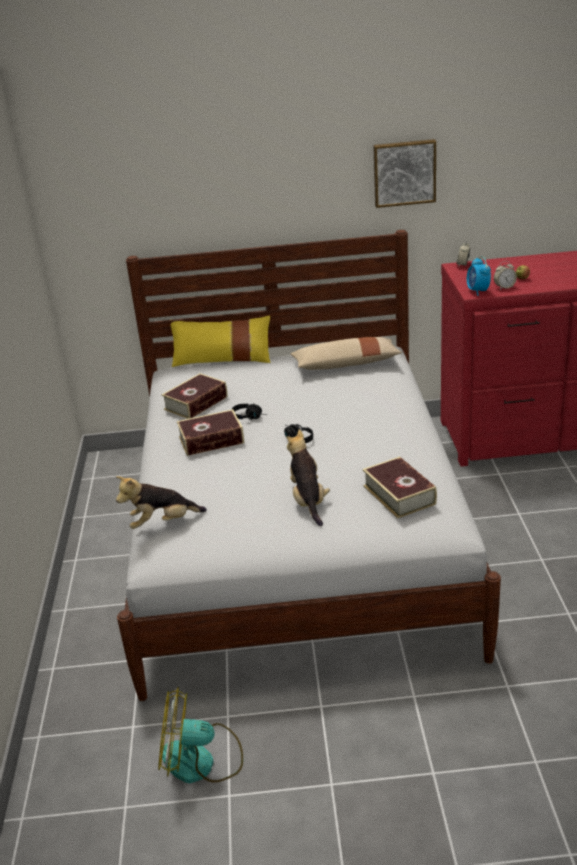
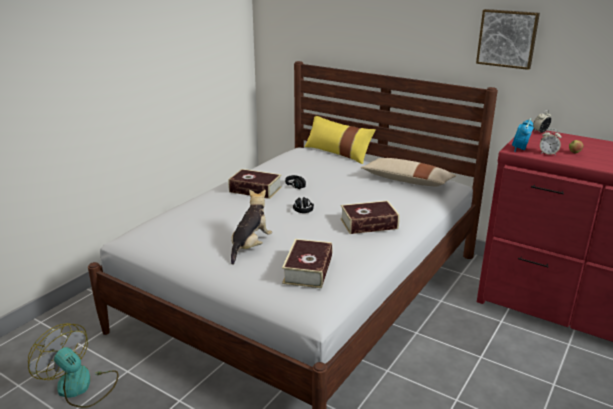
camera: 35 degrees right, 5 degrees down
plush toy [116,476,207,529] -> none
book [162,373,228,419] -> book moved to [340,200,400,234]

